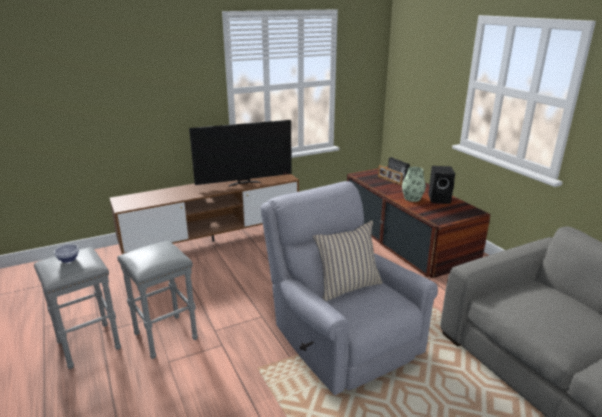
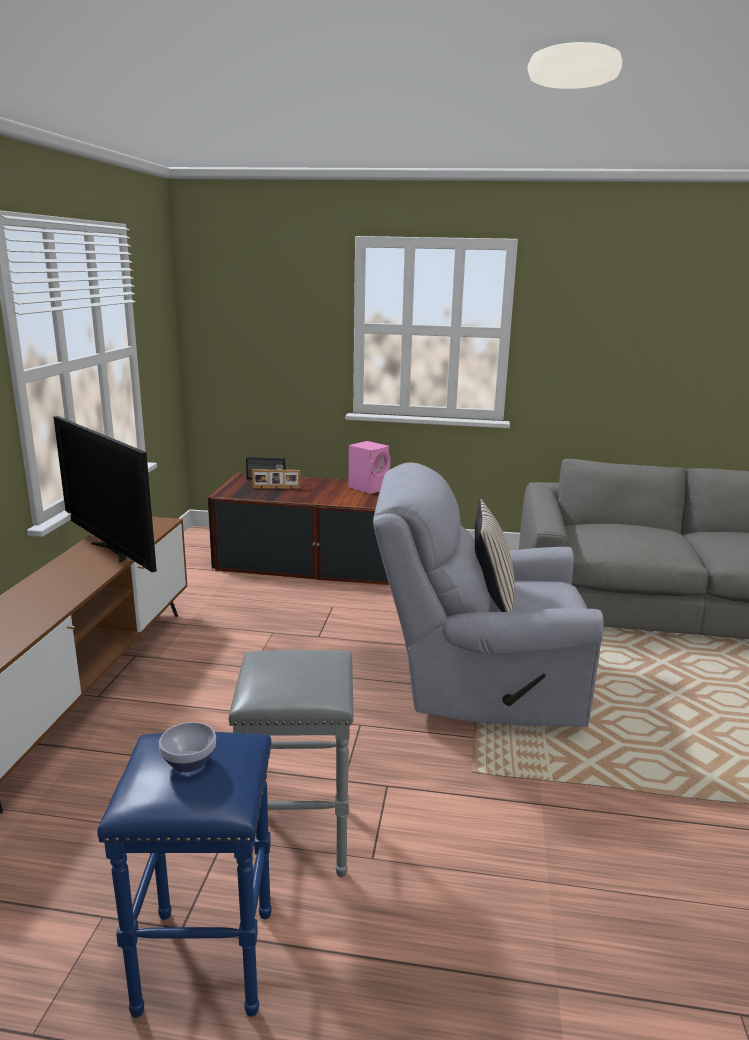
camera: 55 degrees left, 5 degrees down
grey stool [34,247,121,369] -> blue stool [97,732,272,1018]
television [189,120,292,187] -> television turned 120 degrees clockwise [53,416,157,572]
vase [402,167,426,202] -> none
black speaker [428,166,455,204] -> pink speaker [349,441,391,494]

